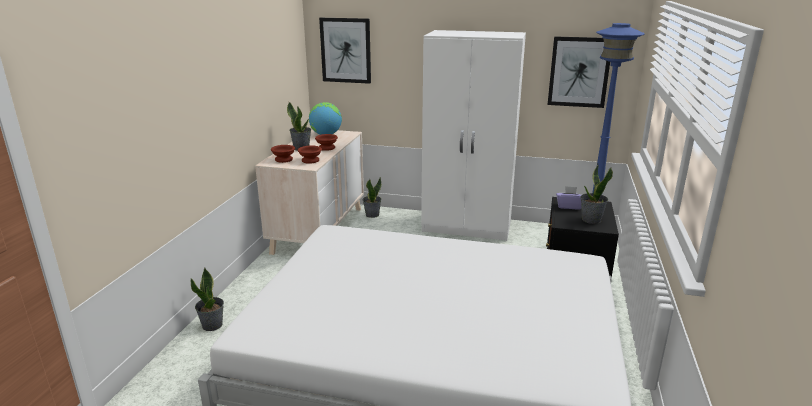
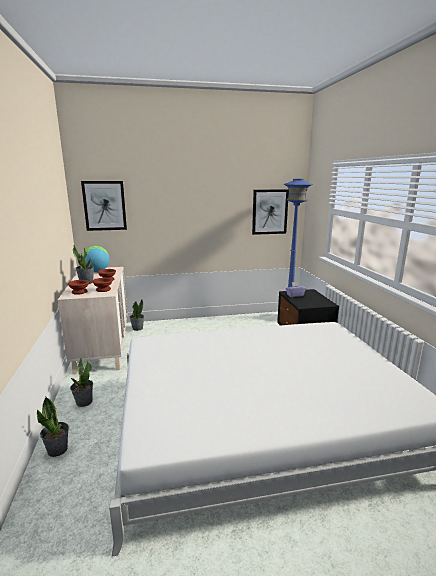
camera: 25 degrees left, 5 degrees down
white wardrobe [421,30,526,241] -> none
potted plant [580,164,613,224] -> potted plant moved to [70,357,93,407]

